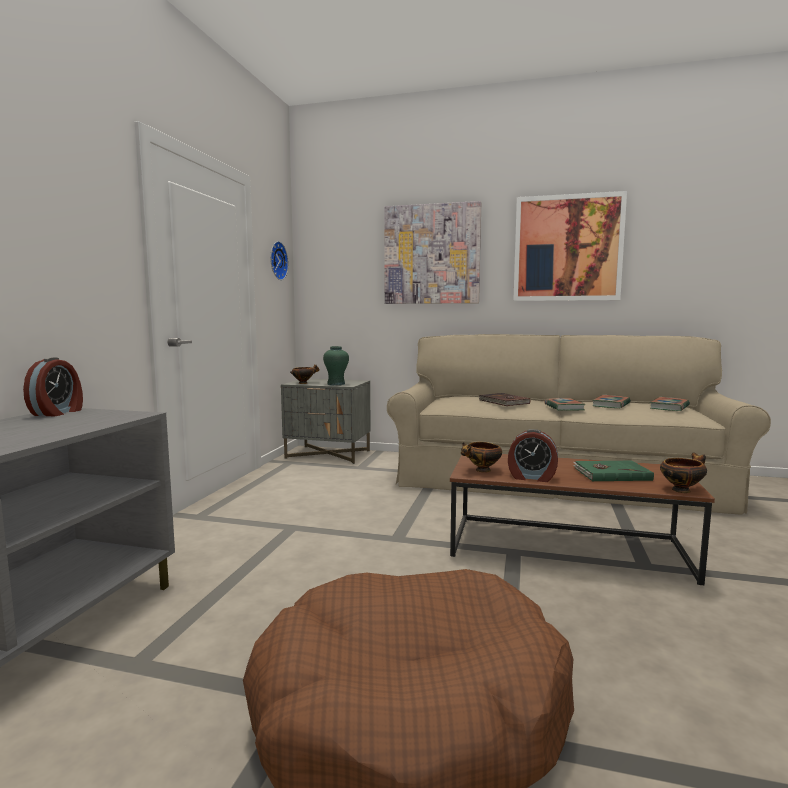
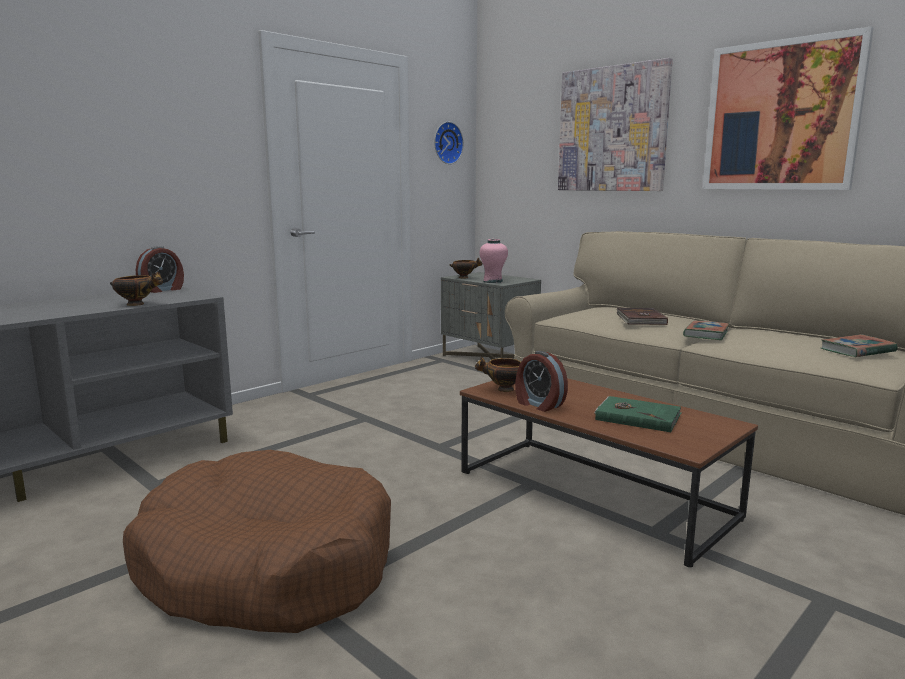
camera: 30 degrees right, 5 degrees up
green vase [323,346,349,386] -> pink vase [480,239,508,283]
book [592,395,631,408] -> none
bowl [660,452,707,493] -> bowl moved to [110,272,163,306]

